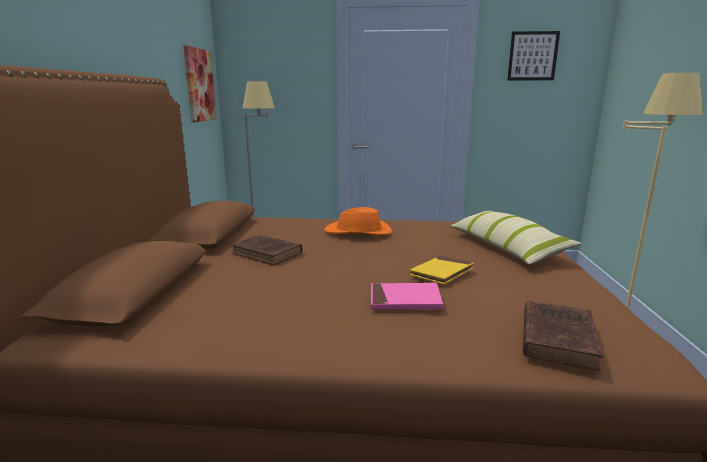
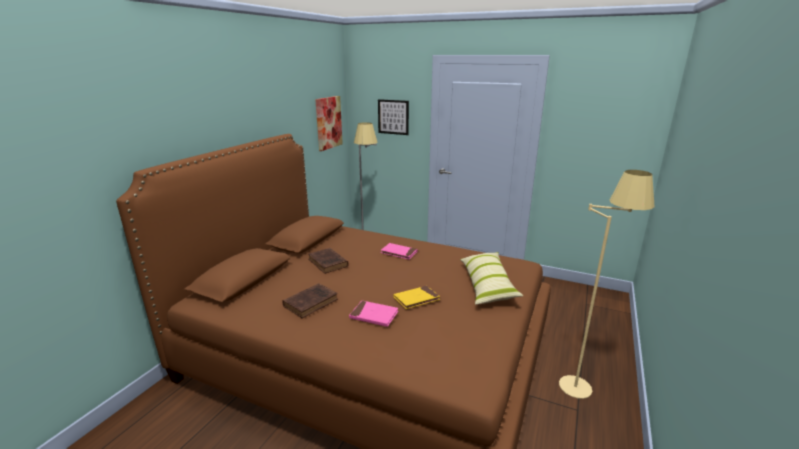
camera: 20 degrees right, 5 degrees up
orange hat [324,207,392,235] -> pink book [381,243,418,260]
picture [507,31,560,80] -> picture moved to [378,99,409,135]
brown book [523,300,603,371] -> brown book moved to [282,283,338,318]

